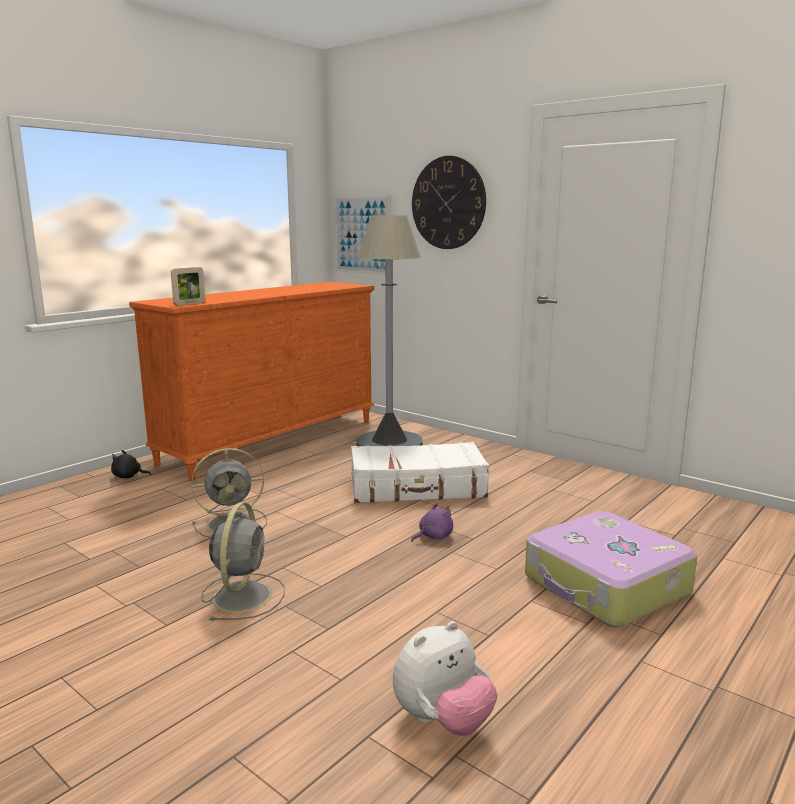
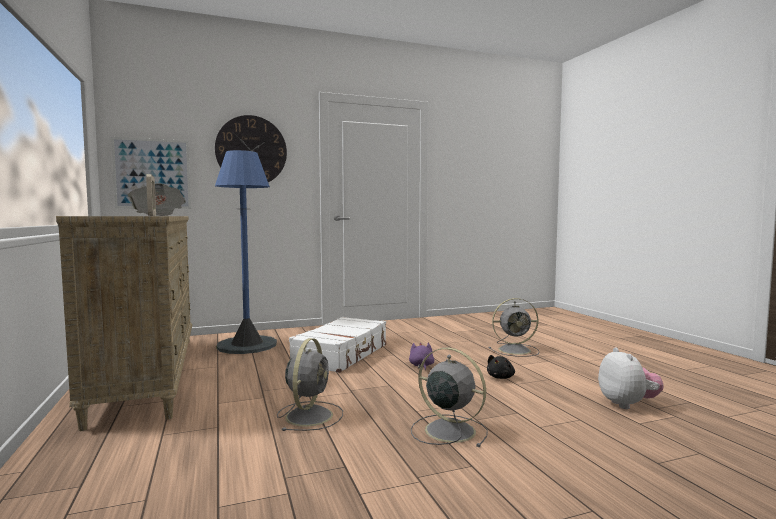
camera: 60 degrees left, 10 degrees down
black plush toy [111,450,151,478] -> black plush toy moved to [487,355,515,379]
orange dresser [129,282,375,481] -> beige dresser [56,216,192,431]
grey floor lamp [356,215,423,446] -> blue floor lamp [215,150,277,354]
suitcase [525,511,697,627] -> grey fan [489,298,540,357]
none -> newspaper [128,184,186,216]

